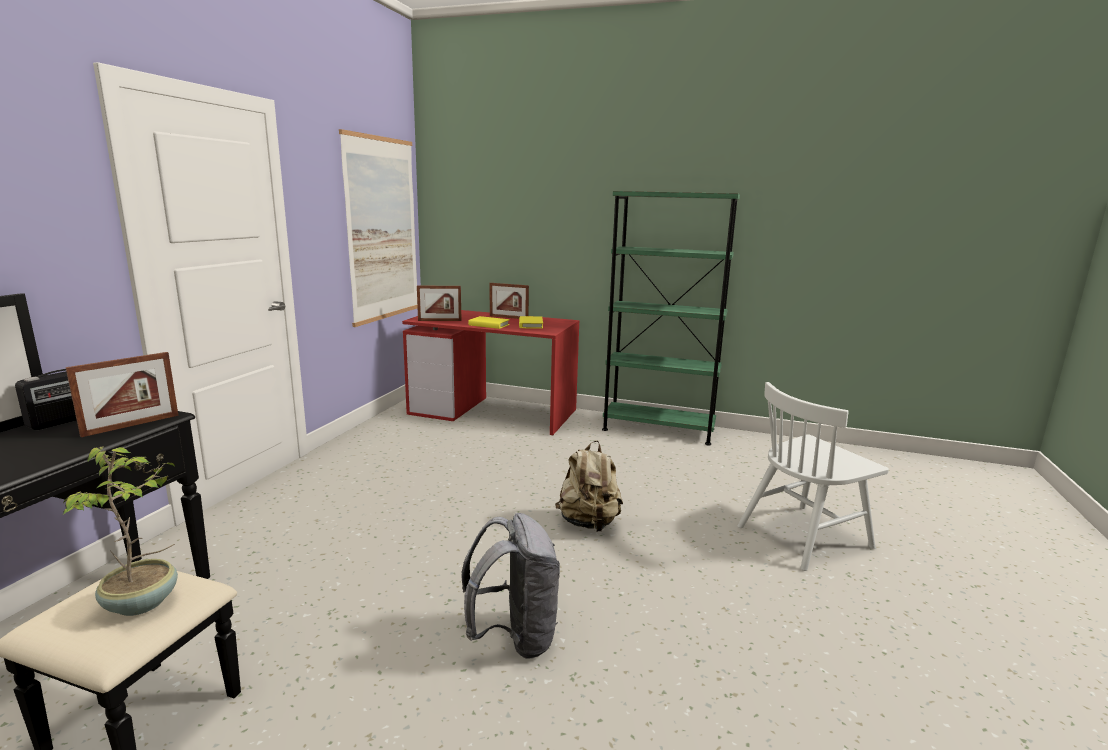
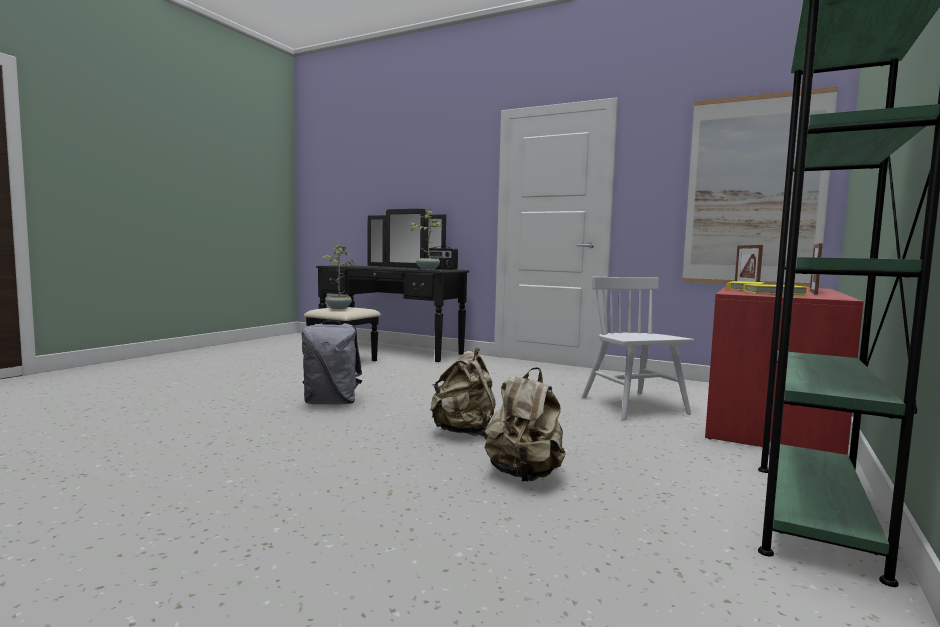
camera: 100 degrees right, 10 degrees down
picture frame [66,352,179,437] -> potted plant [409,209,442,270]
white chair [738,382,889,571] -> white chair moved to [582,276,694,420]
none -> beige backpack [484,367,566,482]

